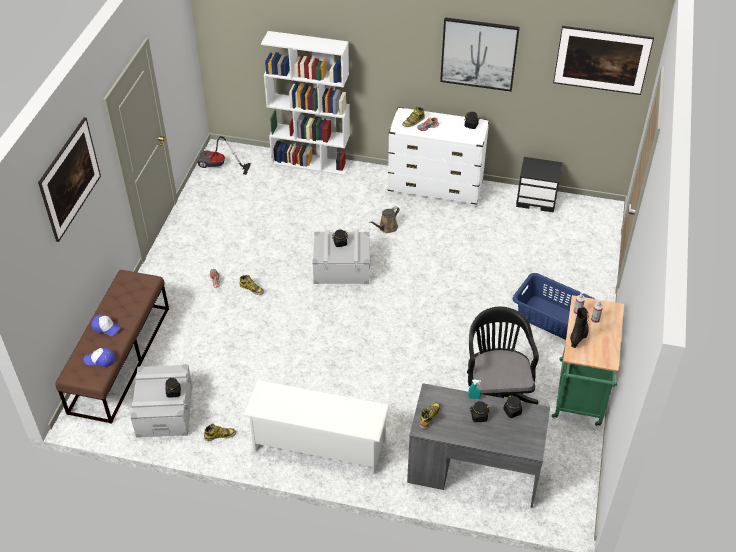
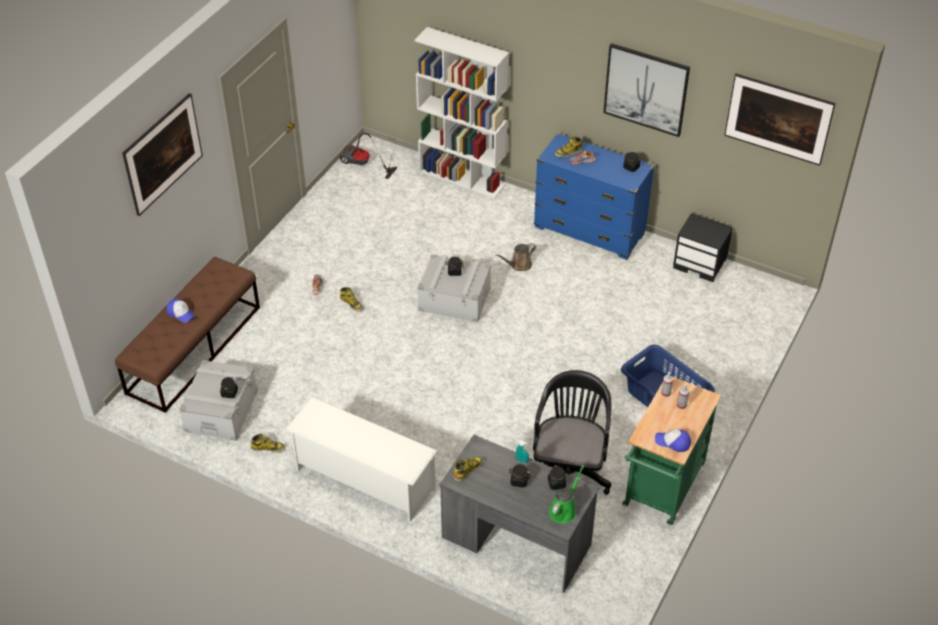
camera: 15 degrees right, 0 degrees up
cap [84,348,115,367] -> cap moved to [655,429,691,452]
white dresser [388,107,490,207] -> blue dresser [534,133,655,260]
black boot [570,307,589,348] -> none
none -> green watering can [549,465,584,524]

